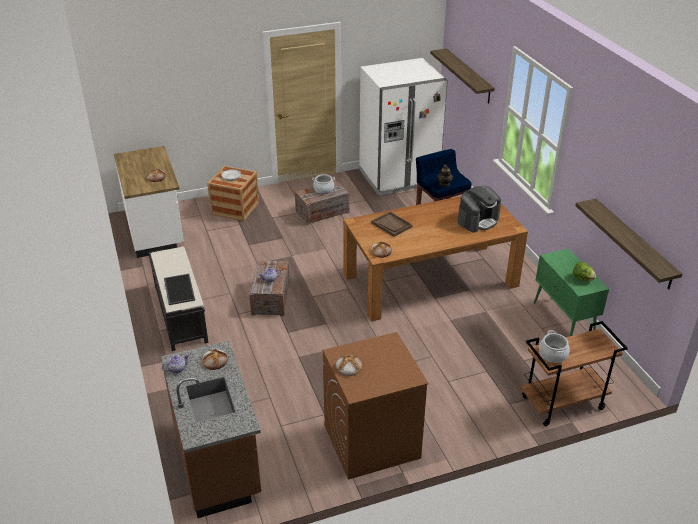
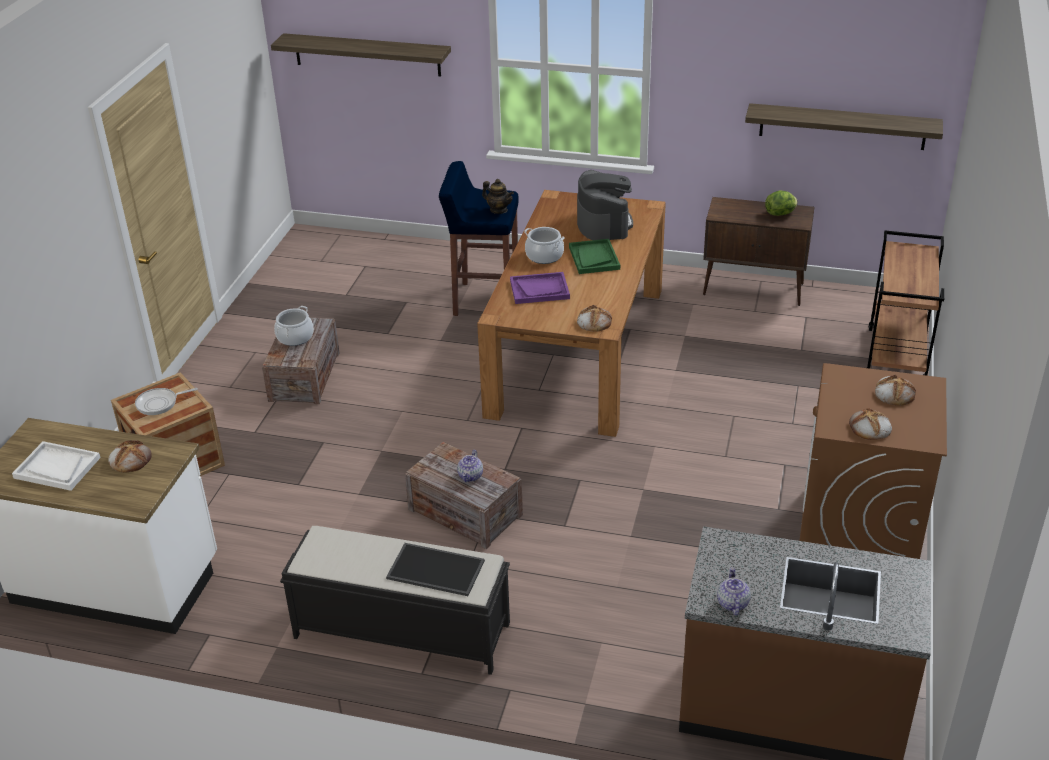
camera: 55 degrees left, 0 degrees up
bread [202,349,227,370] -> bread moved to [875,374,916,406]
white fridge [359,58,448,196] -> none
brown tray [372,212,413,237] -> purple tray [510,272,570,304]
green cabinet [534,249,609,336] -> brown cabinet [703,197,815,306]
cooking pot [539,330,569,363] -> cooking pot moved to [524,227,565,264]
none -> white tray [12,441,101,491]
none -> green tray [569,239,620,274]

